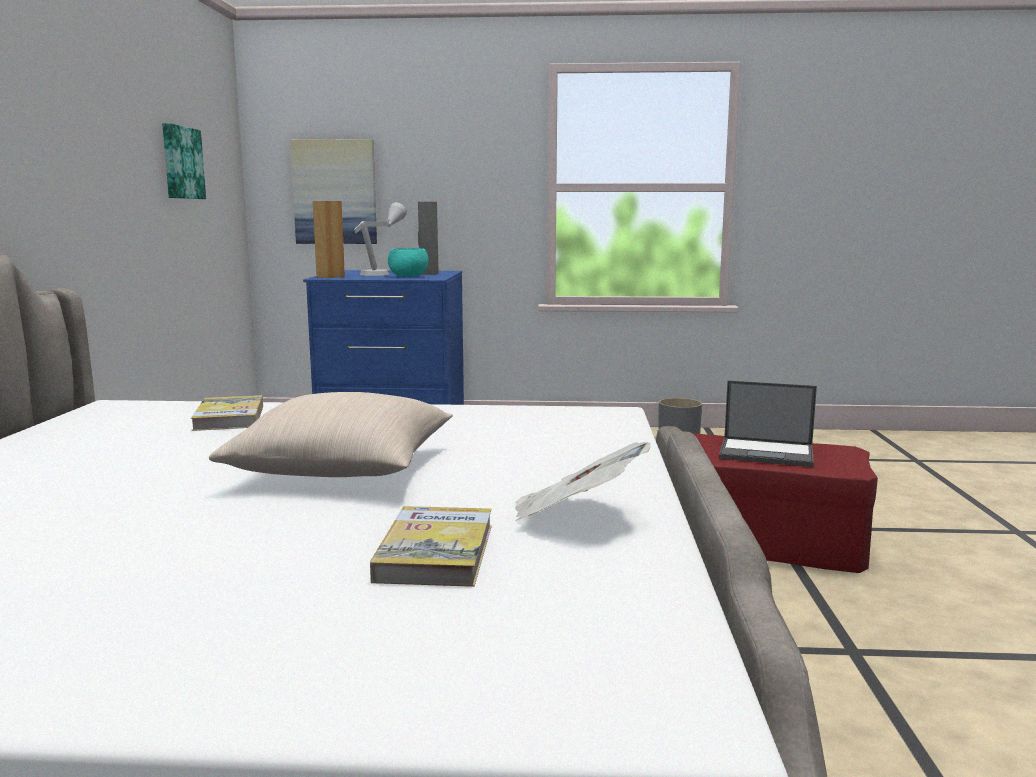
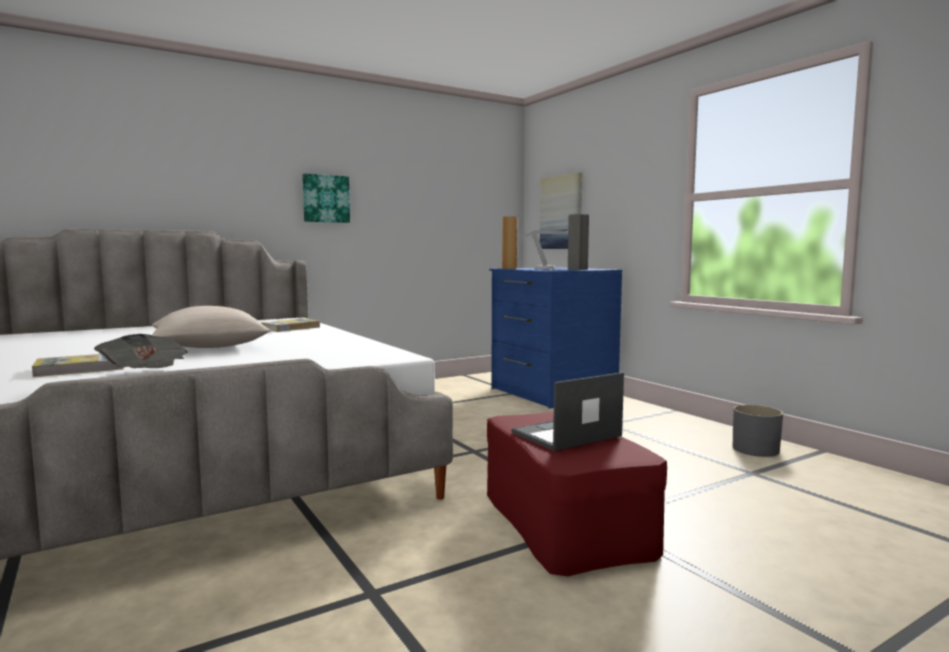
camera: 55 degrees right, 5 degrees down
picture [162,123,206,199] -> picture moved to [302,173,350,223]
turquoise bowl [388,248,429,277] -> none
laptop [719,380,817,467] -> laptop turned 75 degrees clockwise [512,372,624,451]

